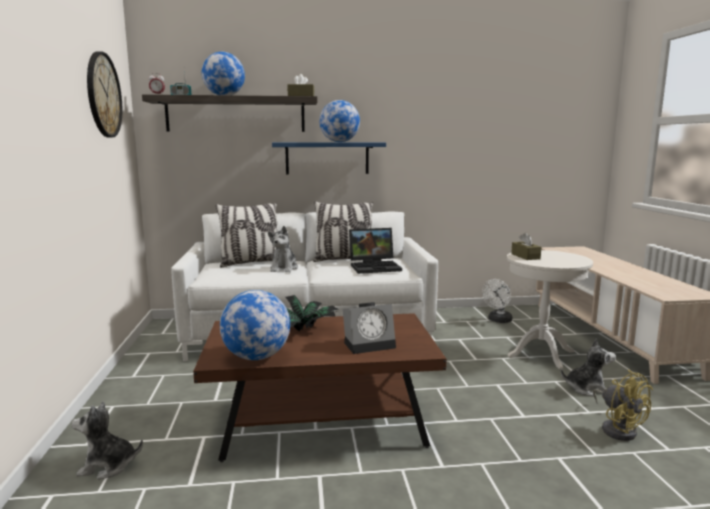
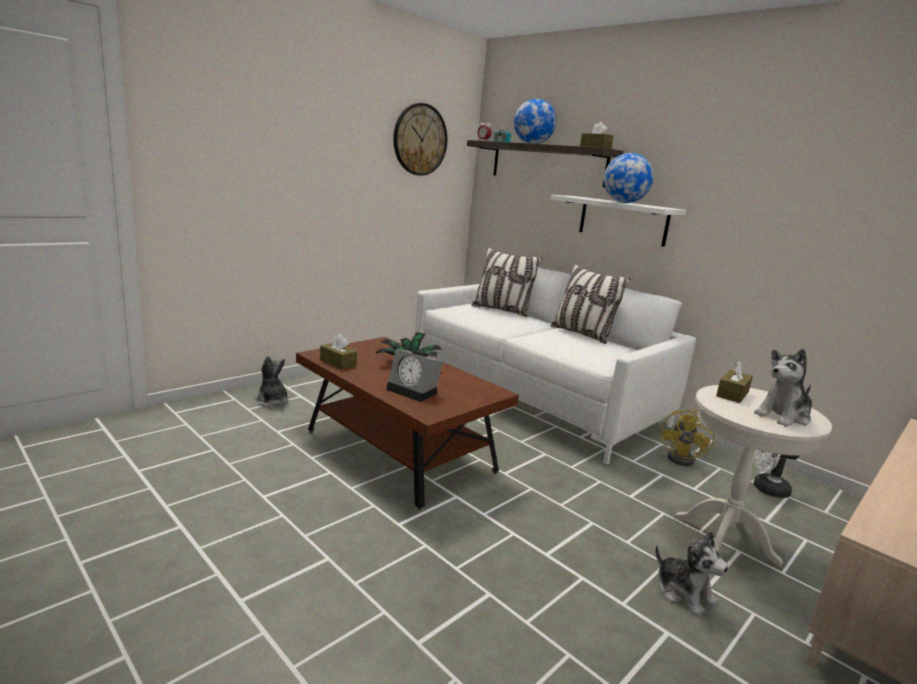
camera: 50 degrees right, 5 degrees up
globe [220,290,290,360] -> brown tissue box [320,334,357,370]
plush toy [268,226,298,273] -> plush toy moved to [754,349,812,427]
blue shelf [272,143,386,174] -> white shelf [550,195,686,247]
laptop [349,228,402,274] -> none
yellow fan [593,369,653,441] -> yellow fan moved to [661,409,714,466]

